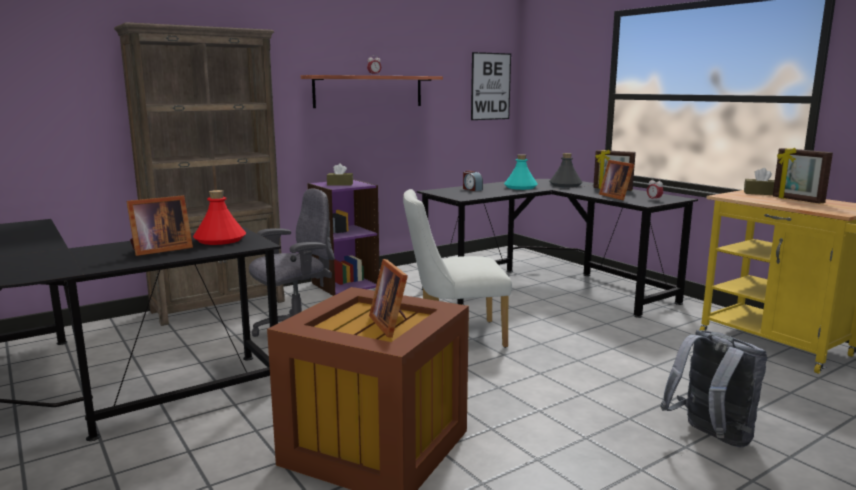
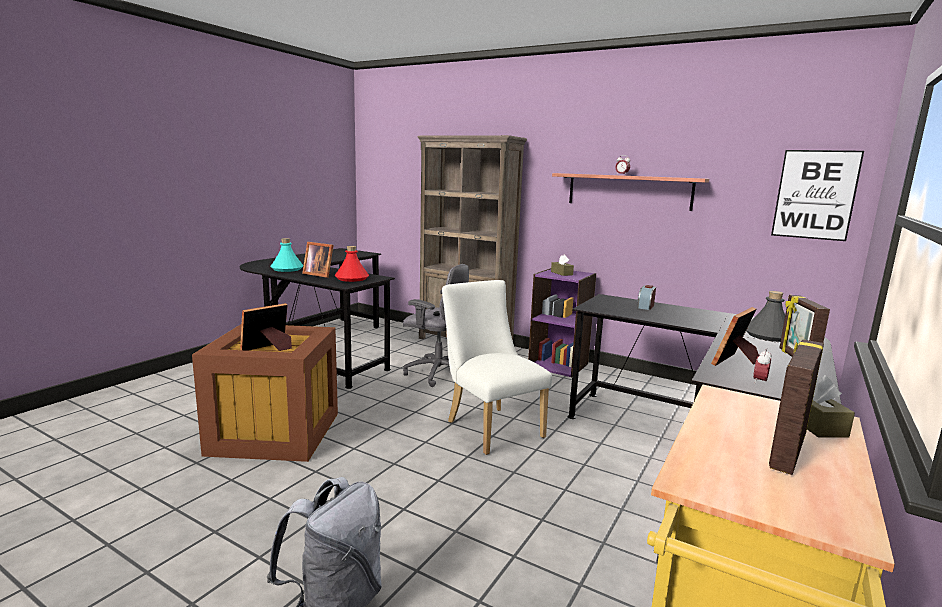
camera: 65 degrees right, 0 degrees up
turquoise bottle [504,154,538,190] -> turquoise bottle moved to [270,238,304,272]

